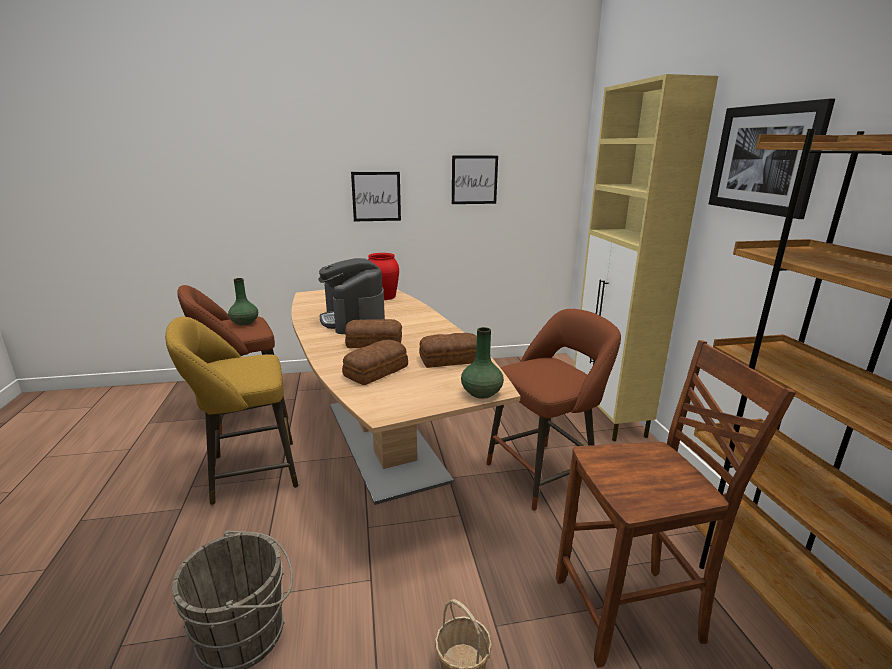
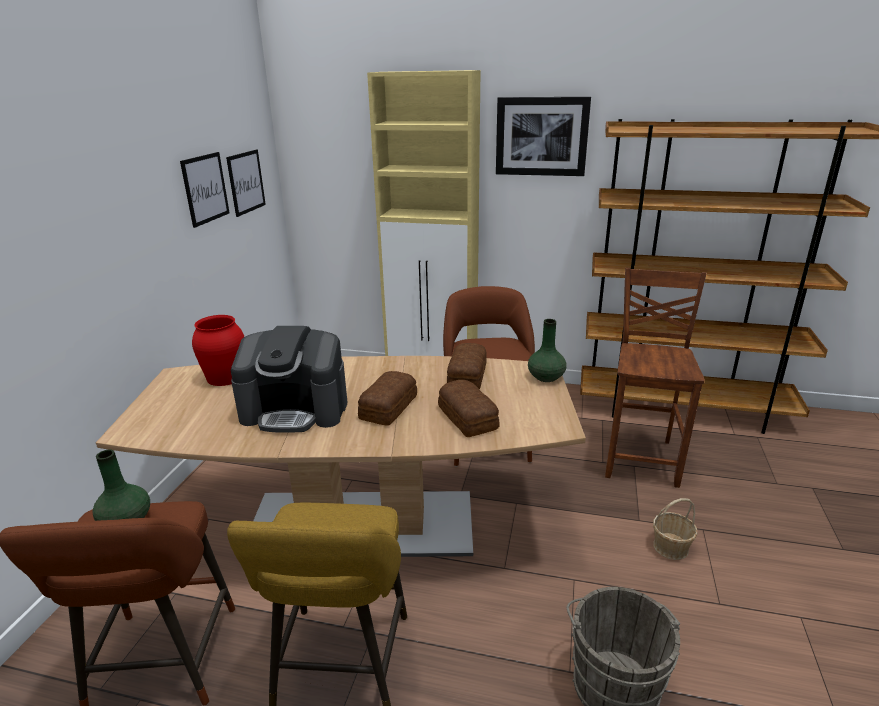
camera: 65 degrees left, 5 degrees up
picture [351,172,401,221] -> picture moved to [226,150,266,217]

